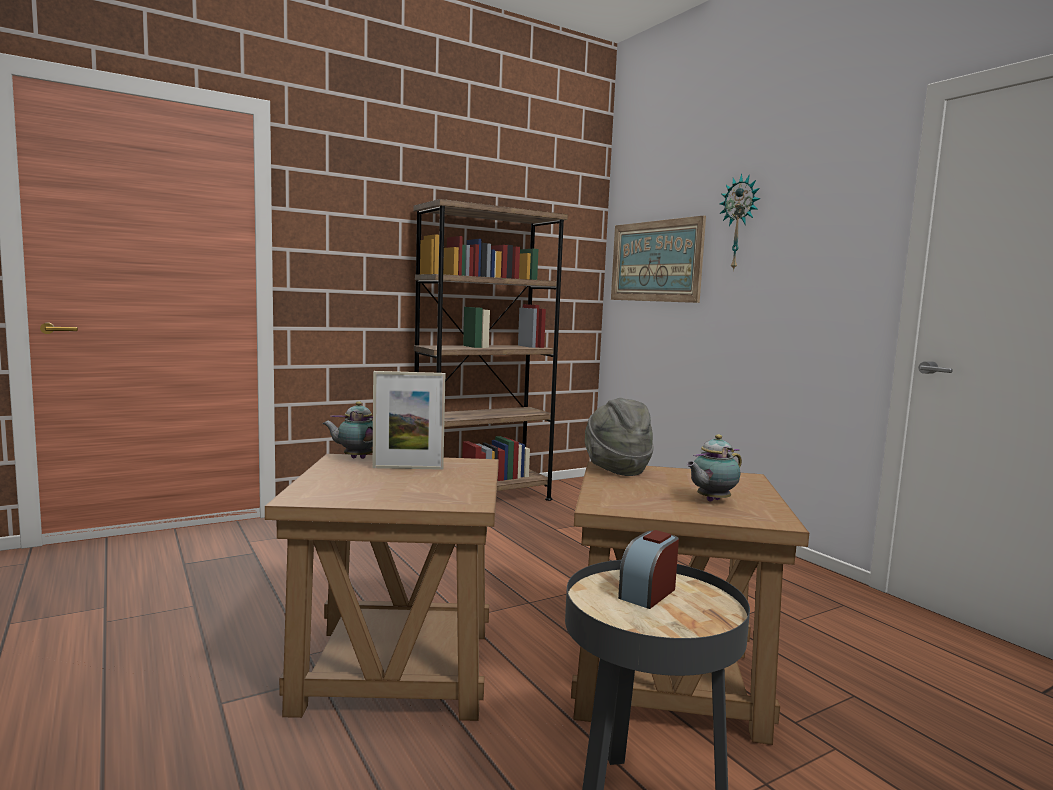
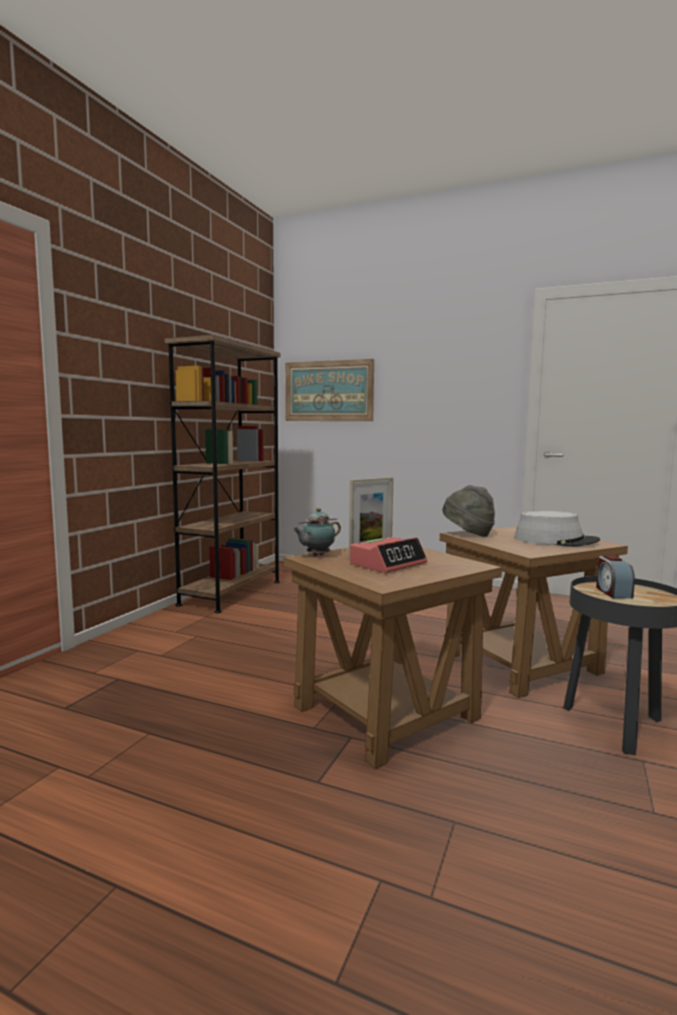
camera: 35 degrees left, 0 degrees up
teapot [686,434,742,502] -> grey hat [515,511,600,546]
wall clock [720,174,761,271] -> none
none -> alarm clock [350,537,427,573]

